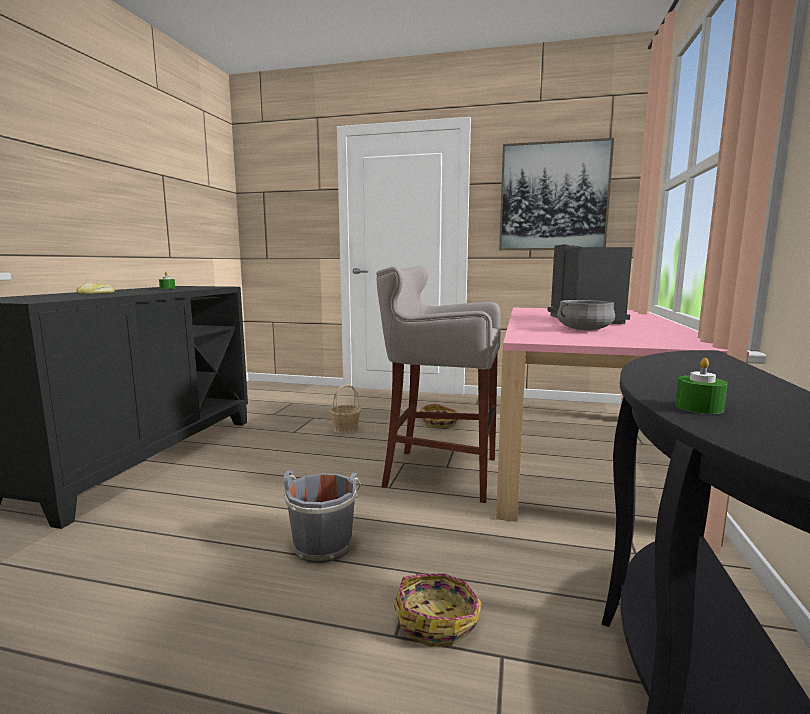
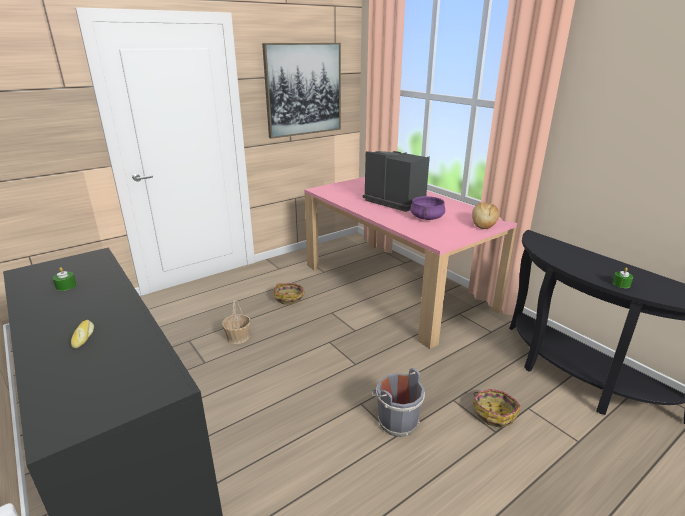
camera: 50 degrees left, 15 degrees up
grey stool [376,266,500,503] -> none
grey cooking pot [557,300,615,330] -> purple cooking pot [410,196,445,220]
none -> bread [472,202,499,229]

